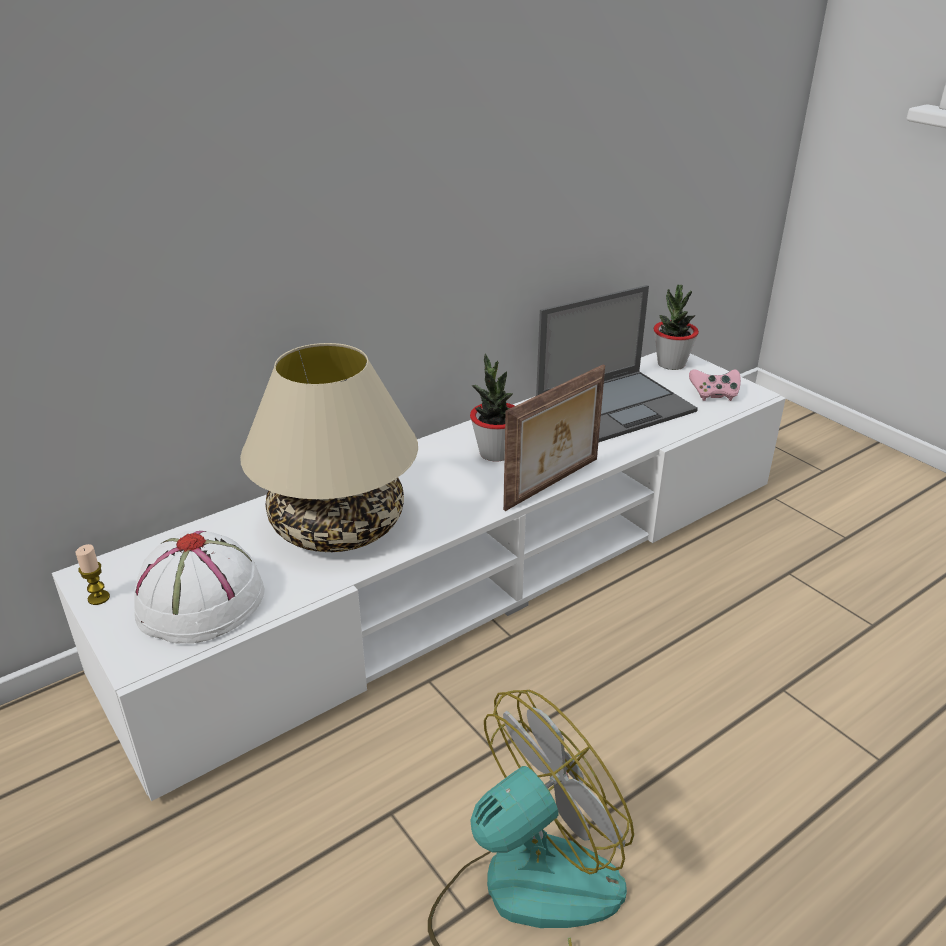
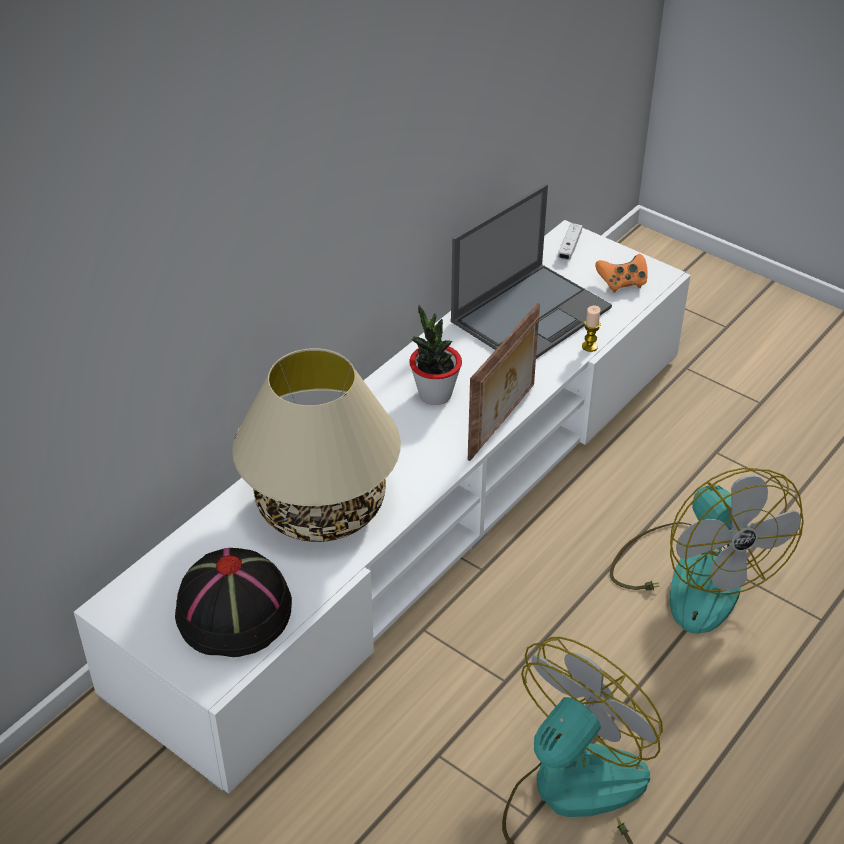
camera: 15 degrees left, 10 degrees up
candle [76,544,110,605] -> candle moved to [582,306,601,352]
white hat [134,531,265,644] -> black hat [175,548,292,657]
potted plant [653,285,699,370] -> white game controller [558,223,582,260]
pink game controller [689,369,741,401] -> orange game controller [595,254,648,293]
none -> fan [610,468,804,634]

